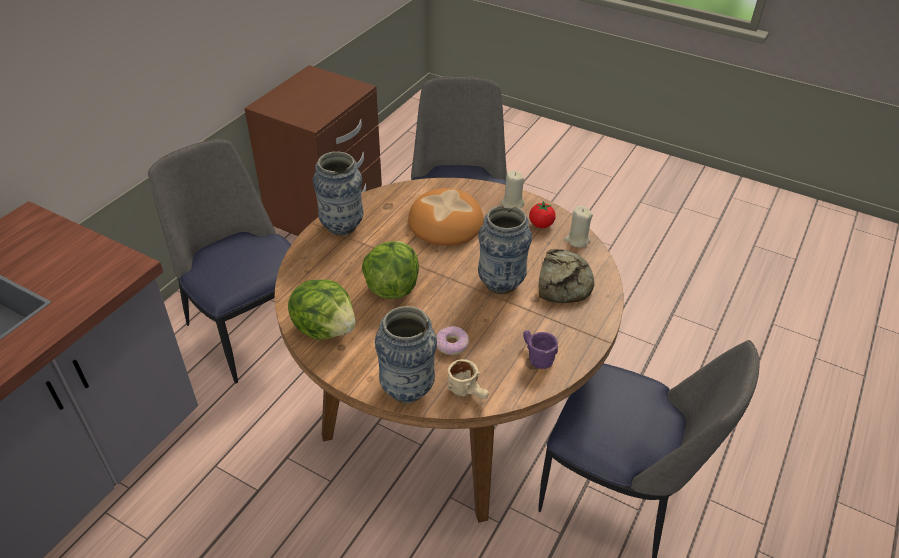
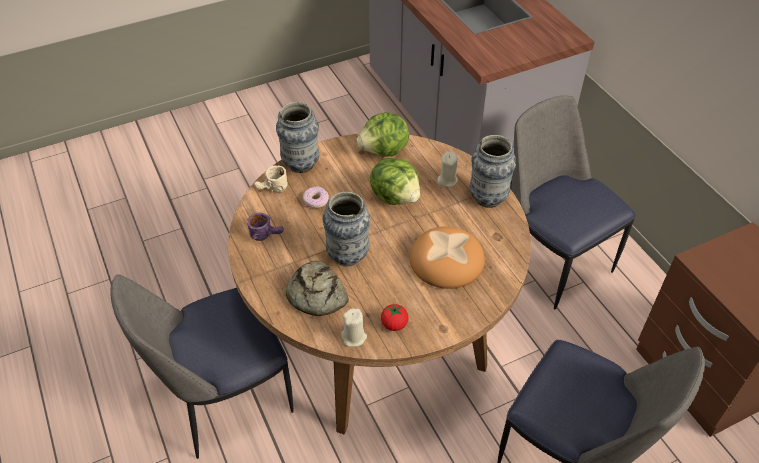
camera: 125 degrees right, 5 degrees up
chair [148,139,292,384] -> chair turned 120 degrees counterclockwise [511,95,636,309]
beige candle [501,171,524,208] -> beige candle moved to [437,152,458,188]

